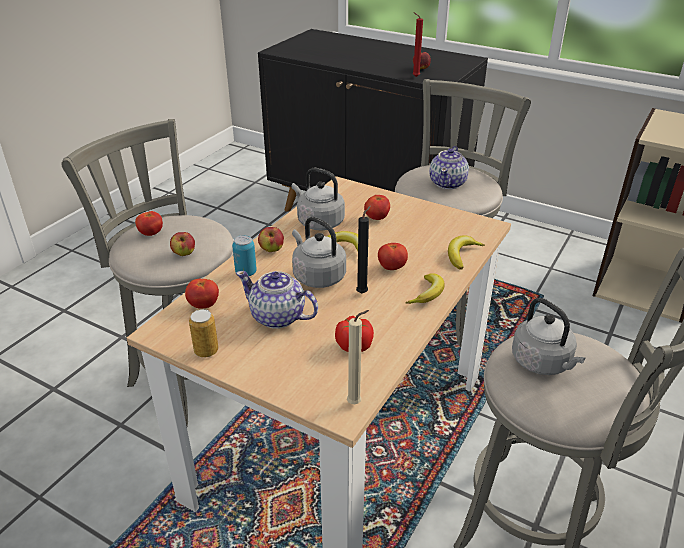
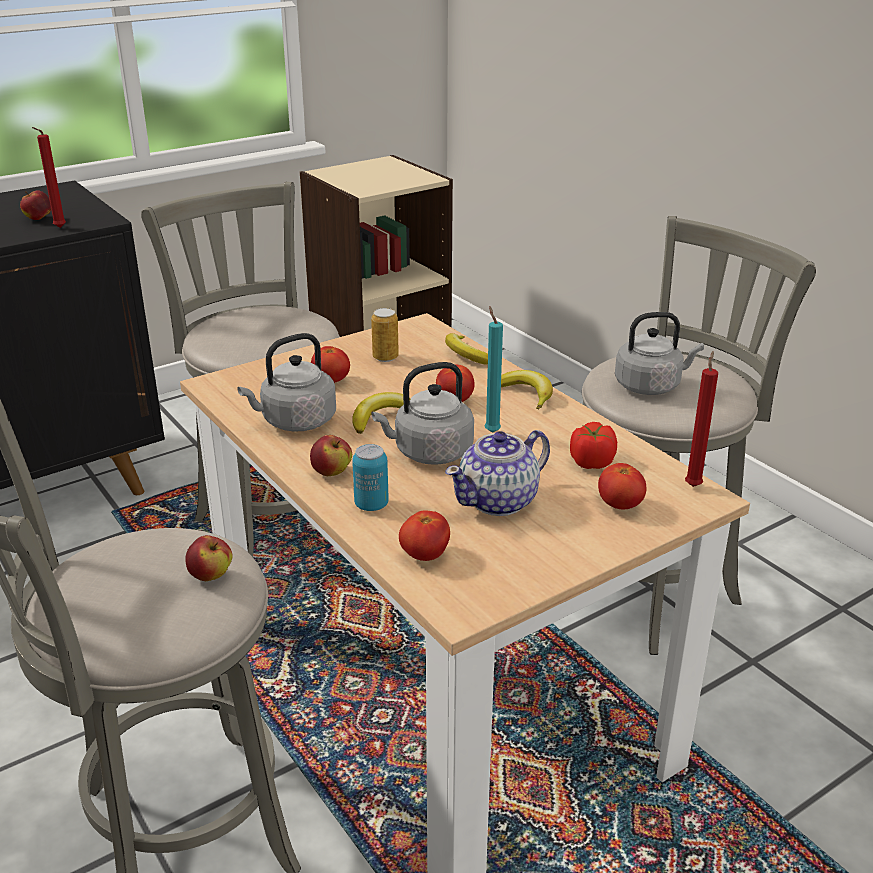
camera: 65 degrees left, 5 degrees down
tomato [135,211,163,236] -> tomato moved to [598,463,646,509]
can [189,309,218,357] -> can moved to [371,308,399,362]
beige candle [347,310,369,404] -> red candle [685,351,718,487]
black candle [356,206,371,293] -> turquoise candle [485,306,503,433]
teapot [429,146,469,189] -> none

